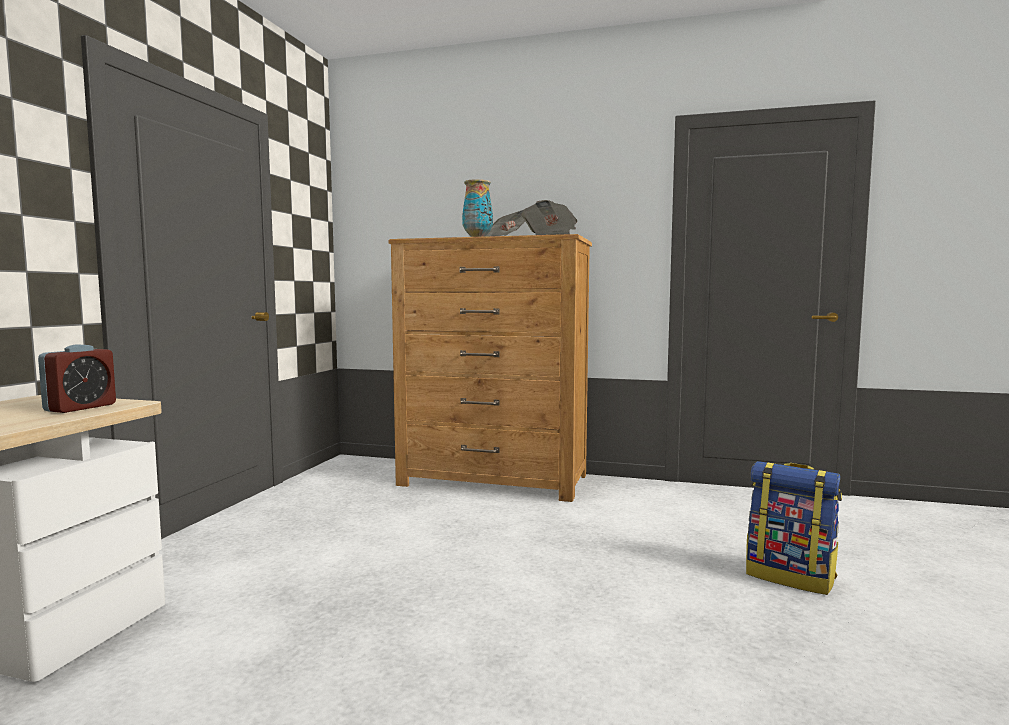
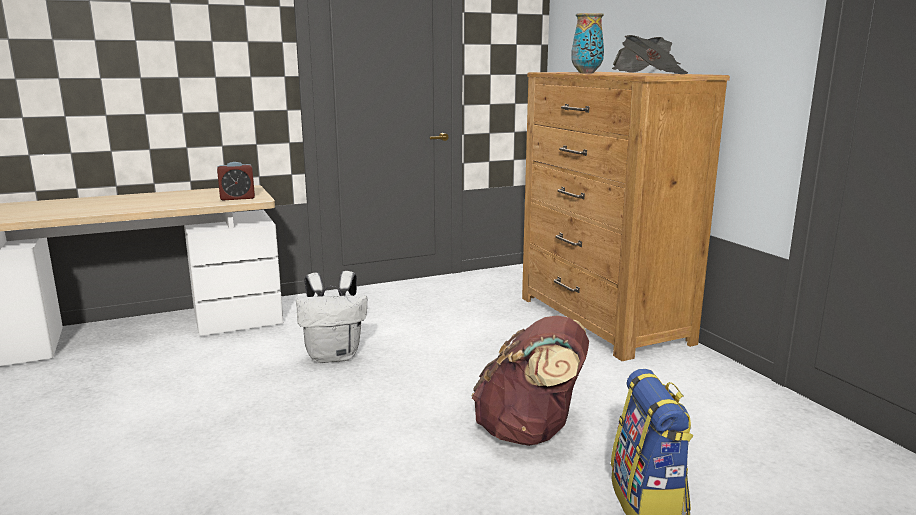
camera: 50 degrees right, 10 degrees up
none -> white backpack [296,271,367,363]
none -> brown backpack [472,315,589,446]

